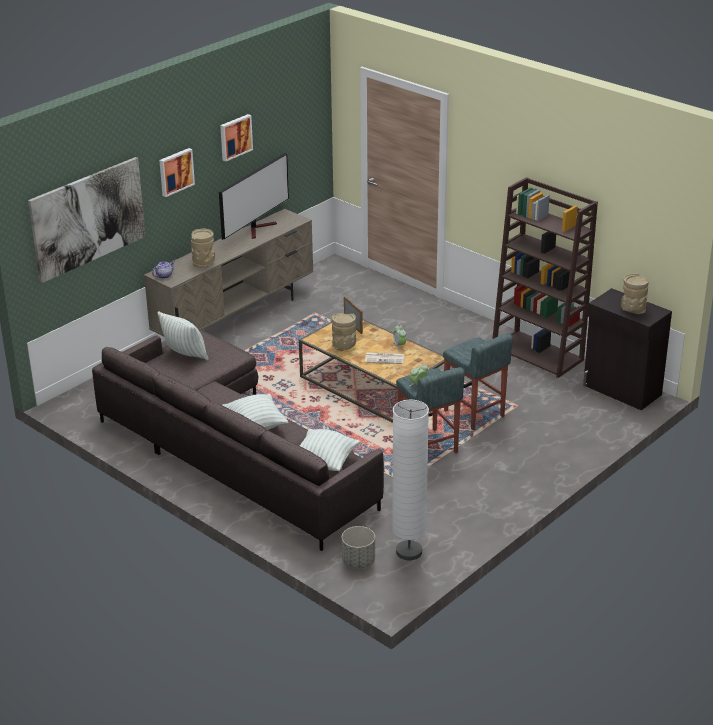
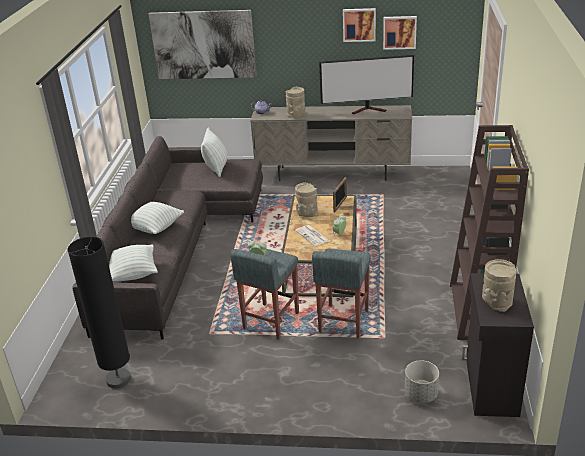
camera: 55 degrees right, 0 degrees up
picture [159,148,195,197] -> picture moved to [383,16,417,50]
grey planter [342,526,375,568] -> grey planter moved to [405,360,439,403]
white floor lamp [392,400,429,560] -> black floor lamp [67,237,131,388]

